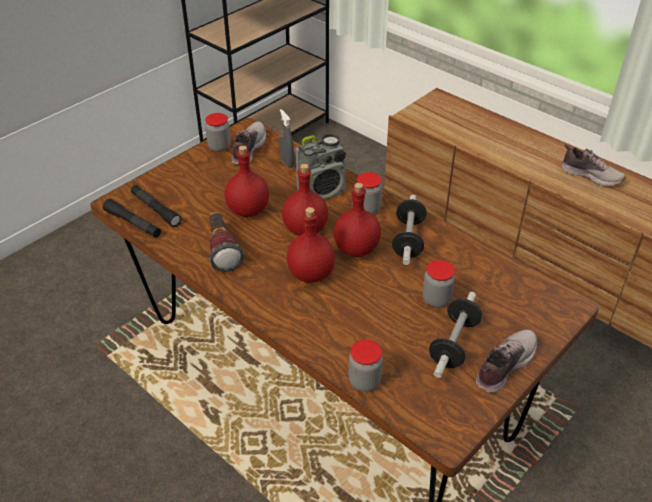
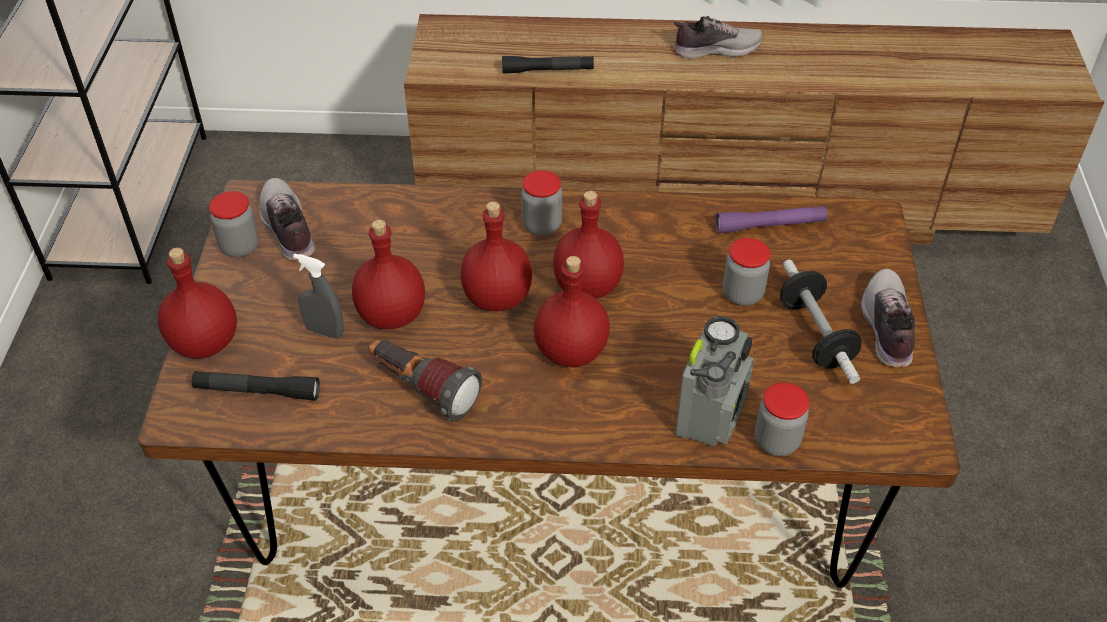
camera: 40 degrees left, 5 degrees up
black flashlight [103,199,161,238] -> black flashlight moved to [502,56,594,74]
grey spray bottle [279,109,295,168] -> grey spray bottle moved to [293,253,344,339]
radio [296,134,346,200] -> radio moved to [675,316,754,447]
dumbbell [392,195,427,265] -> none
none -> red bottle [158,248,237,359]
none -> purple flashlight [716,206,827,233]

